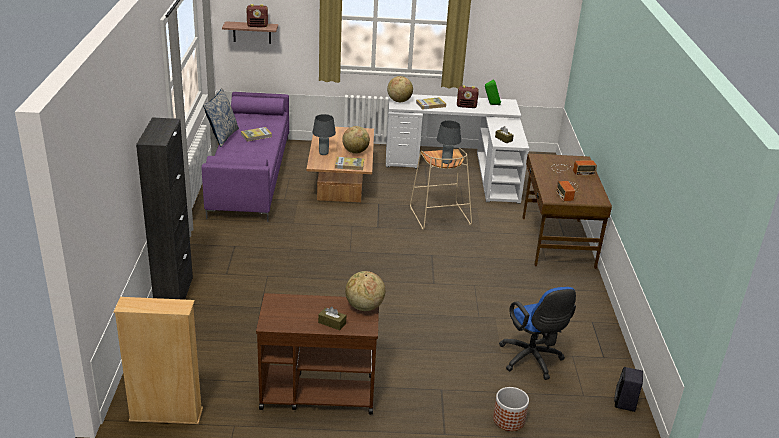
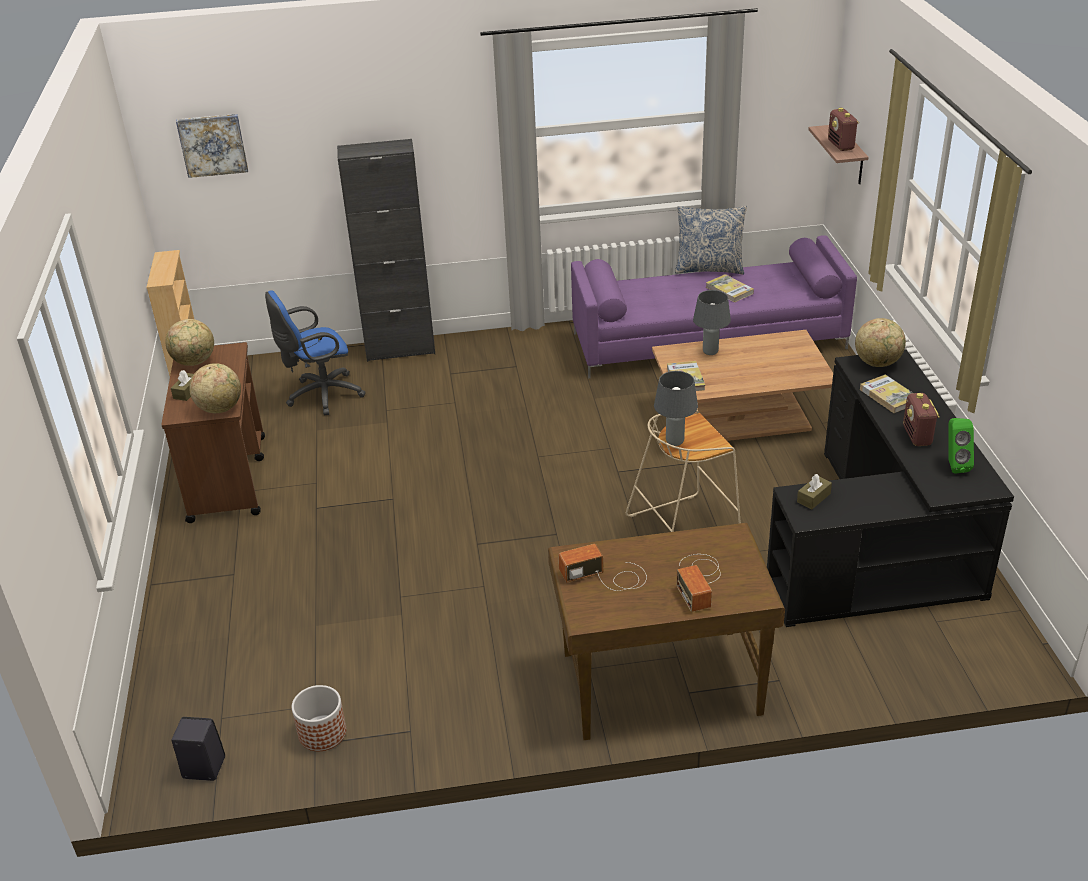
camera: 85 degrees right, 5 degrees up
globe [342,126,370,154] -> globe moved to [165,319,214,366]
white desk [386,94,529,204] -> black desk [767,350,1014,627]
planter [493,387,529,431] -> planter moved to [292,685,346,751]
blue office chair [499,287,576,380] -> blue office chair moved to [265,290,366,415]
none -> picture [176,114,248,178]

